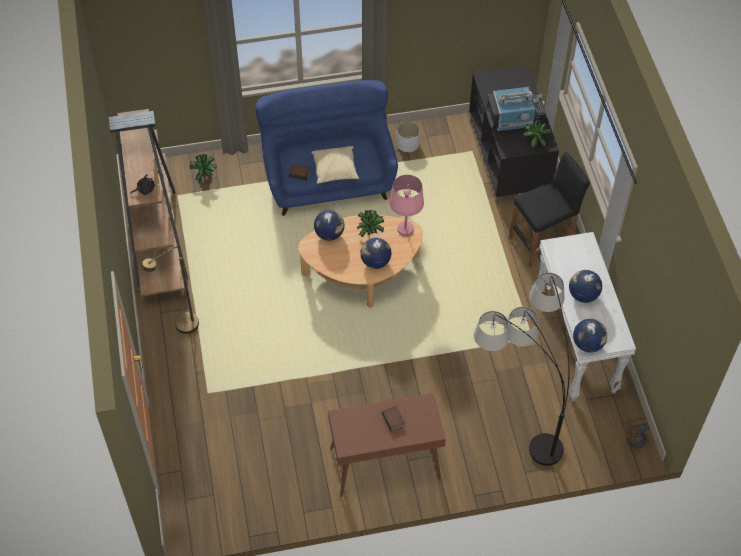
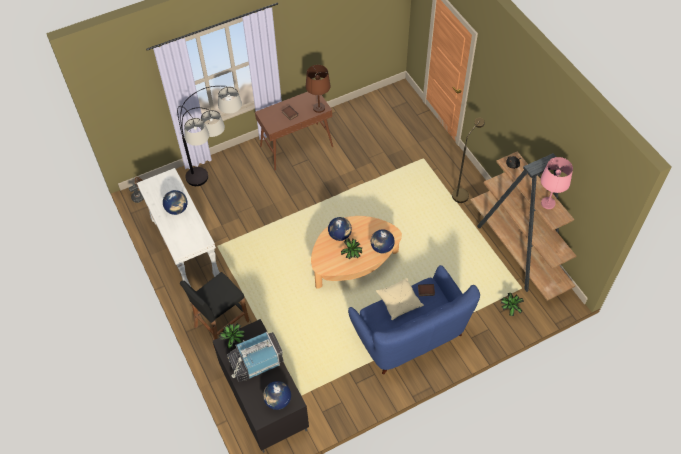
camera: 165 degrees right, 0 degrees up
pink table lamp [390,175,424,236] -> pink table lamp moved to [541,157,573,209]
white planter [397,121,420,152] -> none
globe [573,319,607,352] -> globe moved to [263,381,291,410]
none -> brown table lamp [306,65,331,113]

